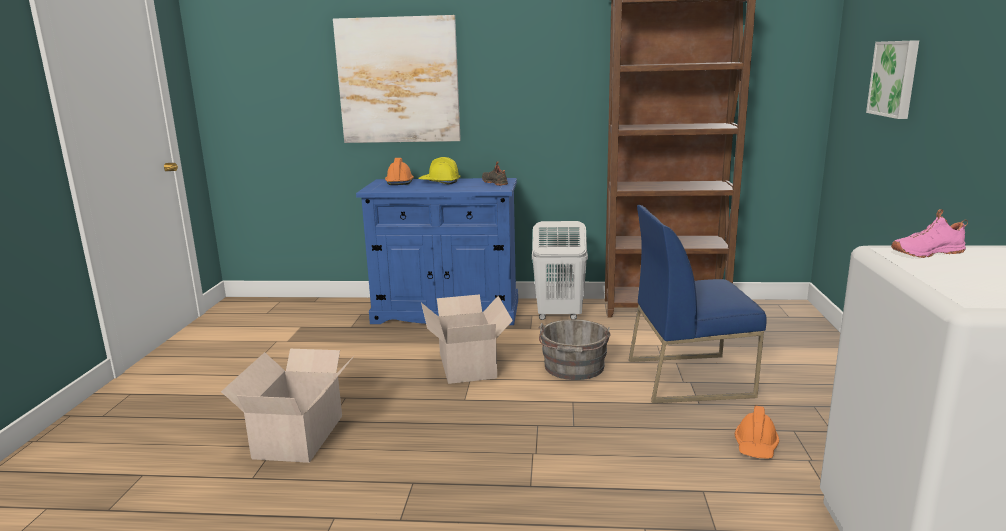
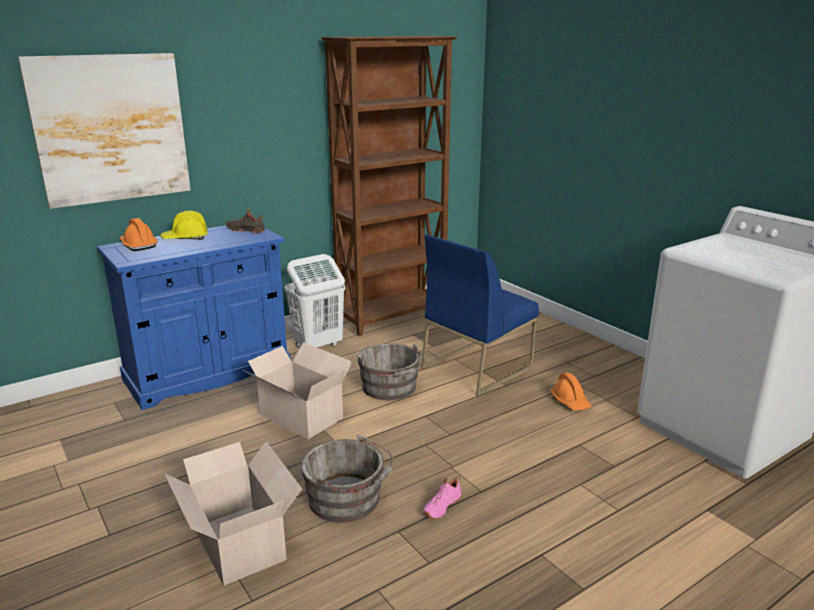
camera: 40 degrees left, 5 degrees up
picture [866,40,919,119] -> none
pink shoe [891,209,968,258] -> pink shoe moved to [423,475,461,519]
none -> grey bucket [301,434,393,523]

